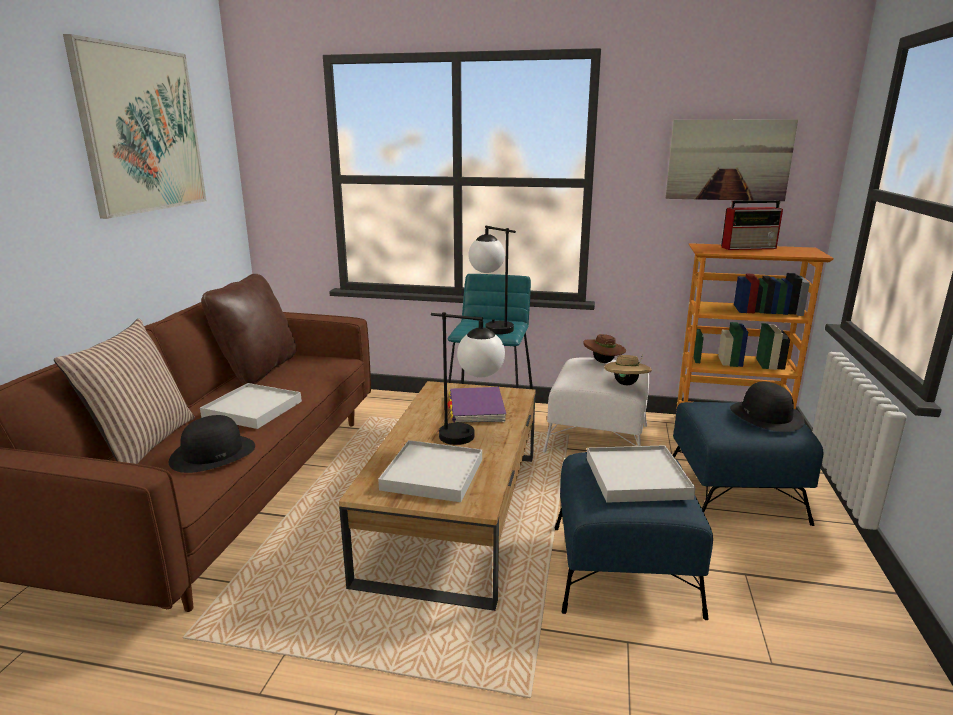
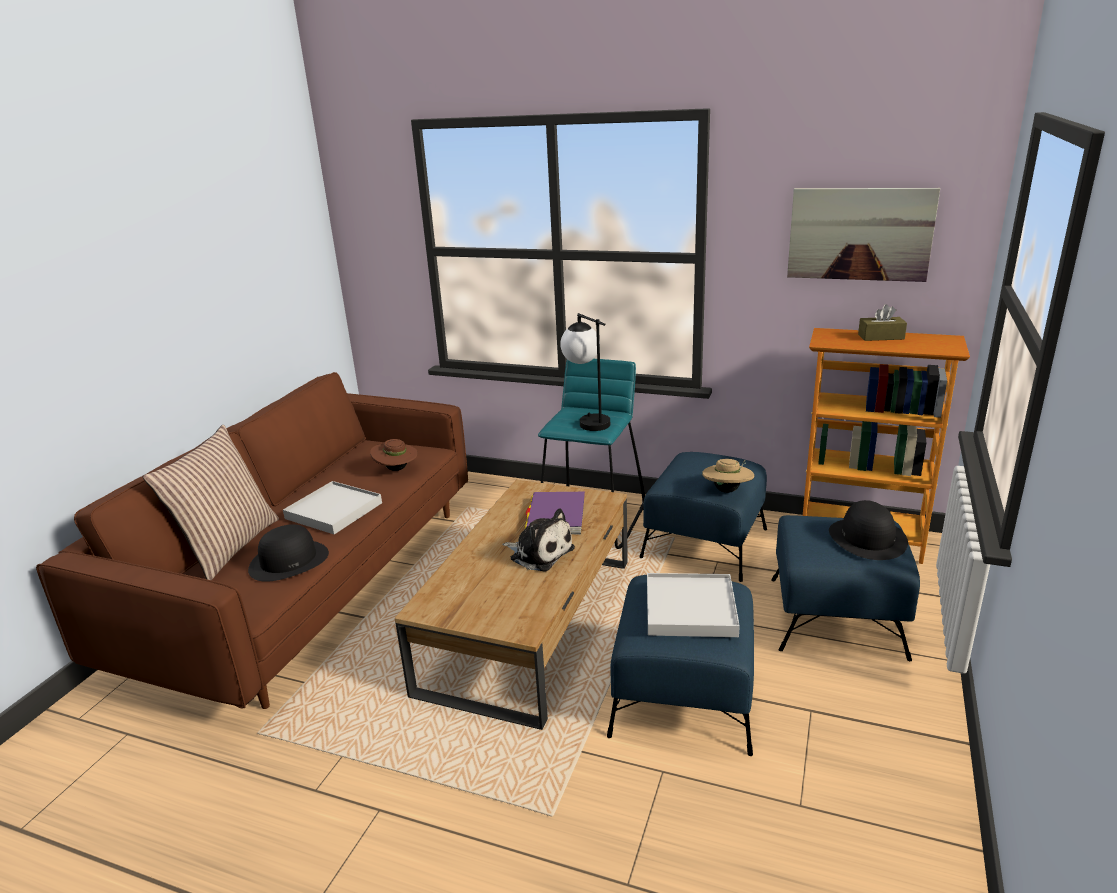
camera: 10 degrees right, 5 degrees up
picture [63,34,207,219] -> none
brown pillow [201,274,297,384] -> none
white tray [378,440,482,502] -> none
table lamp [431,312,505,445] -> plush toy [502,509,575,571]
white ottoman [543,357,649,453] -> blue ottoman [639,452,767,582]
brown hat [583,334,626,363] -> brown hat moved to [370,439,418,471]
radio [721,200,783,250] -> brown tissue box [858,304,907,341]

